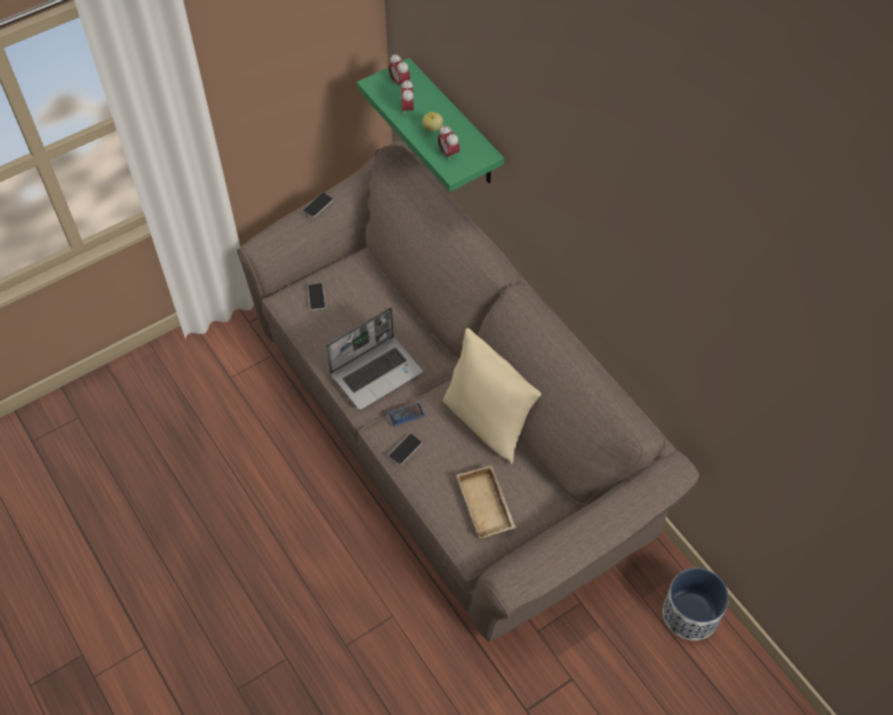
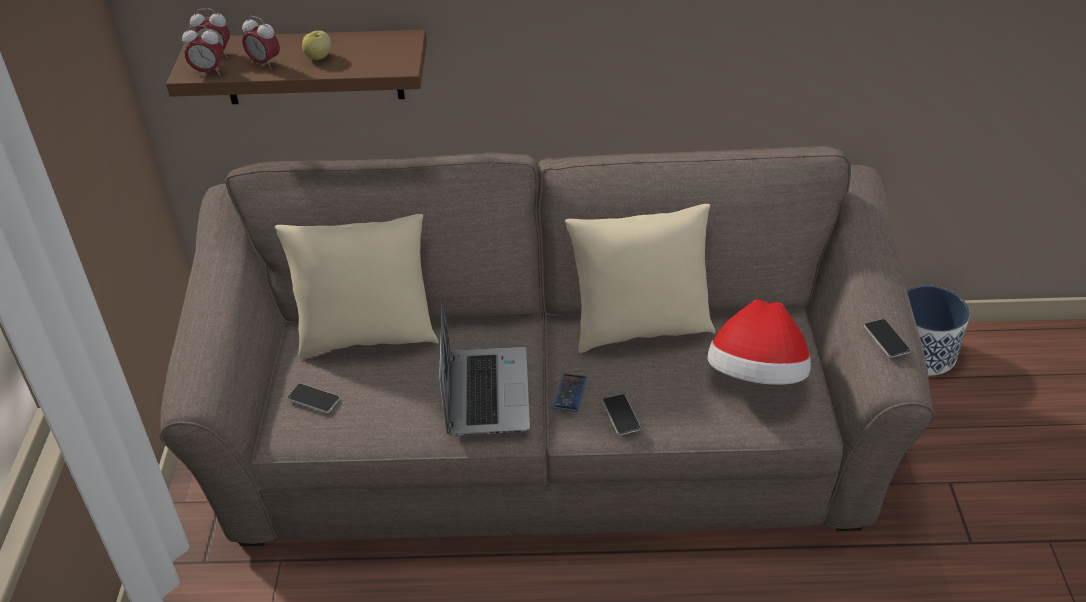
camera: 55 degrees left, 15 degrees down
phone [303,192,334,218] -> phone moved to [864,319,911,358]
green shelf [357,58,504,192] -> brown shelf [166,30,427,104]
alarm clock [438,125,460,161] -> alarm clock moved to [182,25,223,75]
beige tray [457,465,516,539] -> hat [707,299,811,385]
none -> beige pillow [275,214,438,358]

